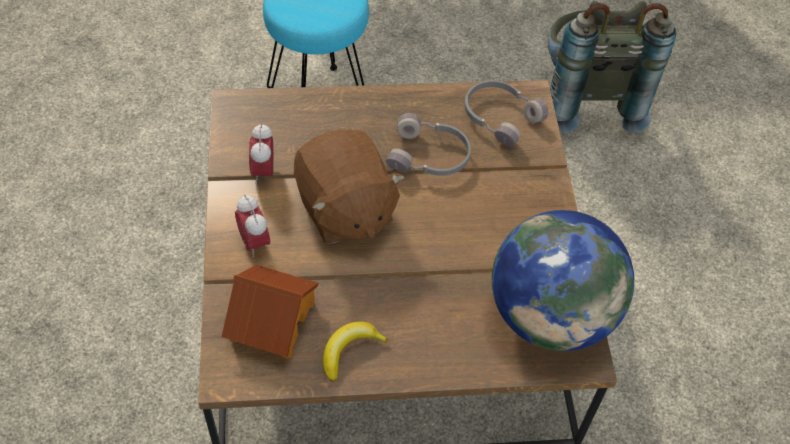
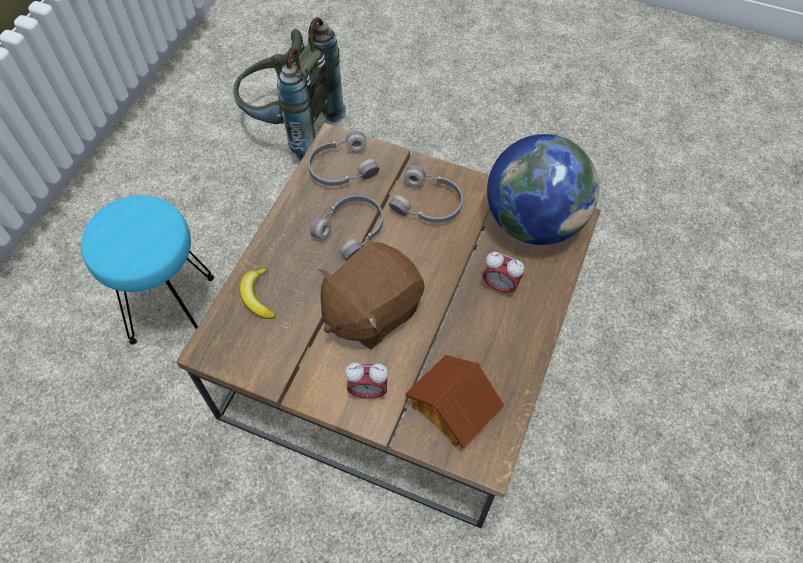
camera: 60 degrees left, 5 degrees up
alarm clock [249,123,274,184] -> alarm clock moved to [483,252,524,296]
brown plush toy [294,129,405,243] -> brown plush toy turned 135 degrees clockwise [318,242,425,349]
banana [323,321,390,382] -> banana moved to [240,268,275,319]
none -> grey headphones [389,165,463,223]

